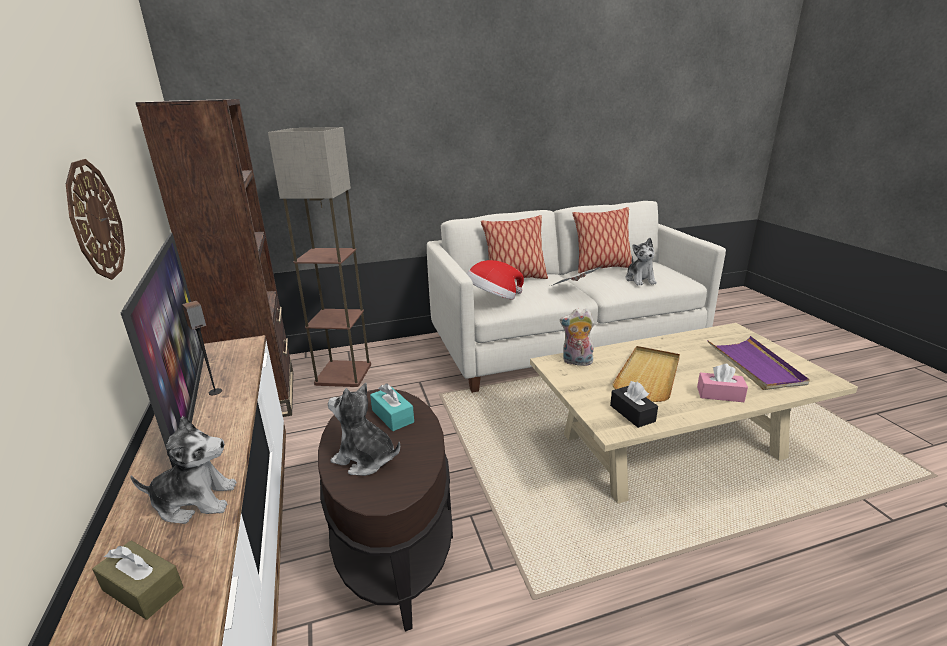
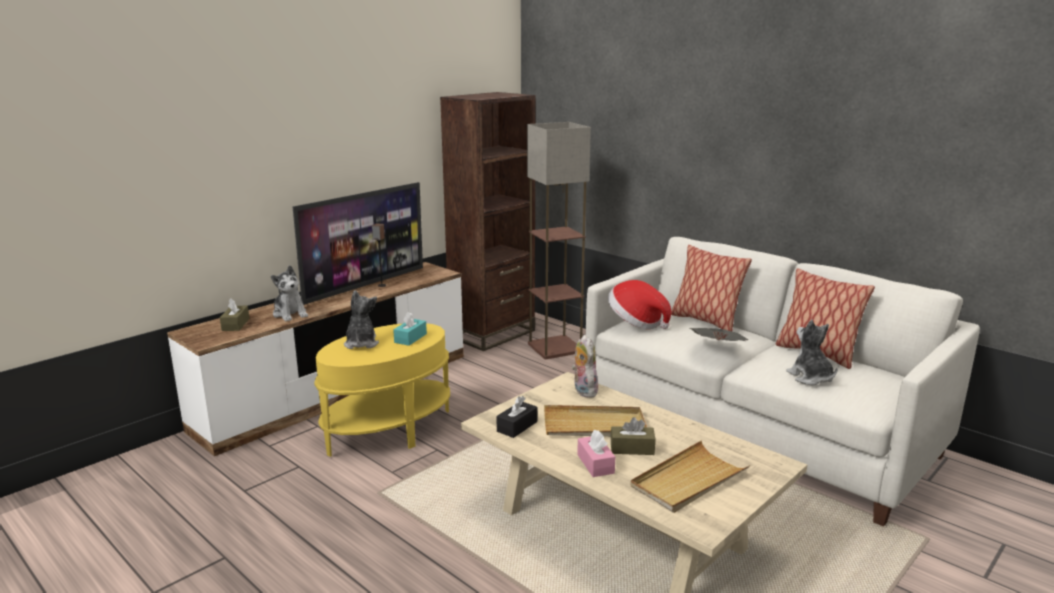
camera: 60 degrees right, 5 degrees down
wall clock [66,159,125,280] -> none
brown side table [318,389,453,632] -> yellow side table [314,323,450,457]
plush toy [626,238,657,285] -> plush toy turned 105 degrees clockwise [786,319,838,385]
purple tray [707,336,810,390] -> beige tray [630,441,750,513]
none -> brown tissue box [610,417,656,455]

